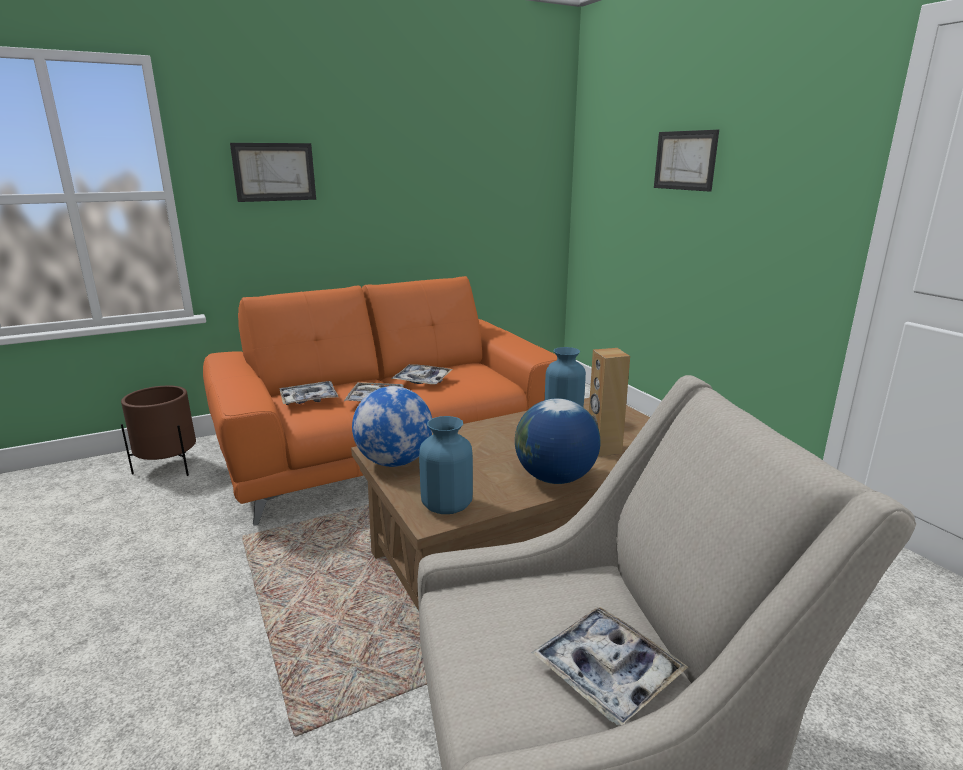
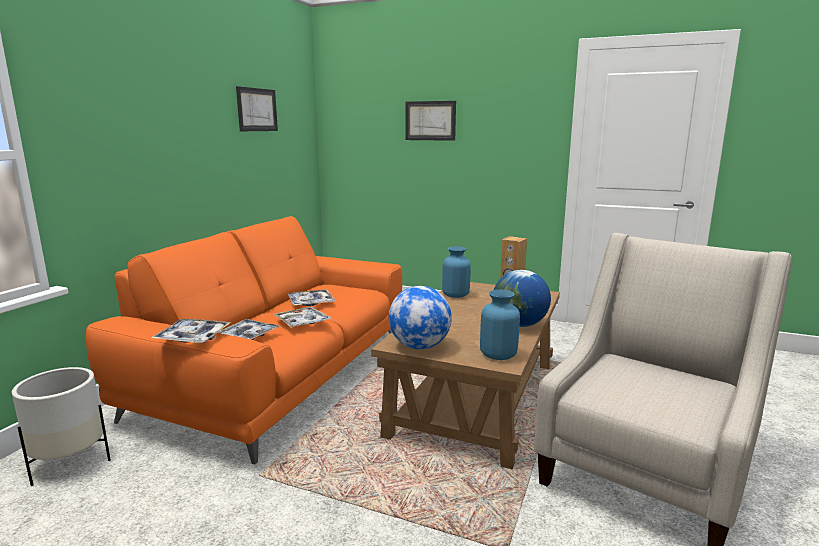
camera: 40 degrees left, 5 degrees down
brown planter [121,386,196,476] -> white planter [12,367,111,486]
picture [230,143,316,202] -> picture moved to [236,86,278,131]
tray [532,607,688,725] -> tray moved to [151,319,231,343]

